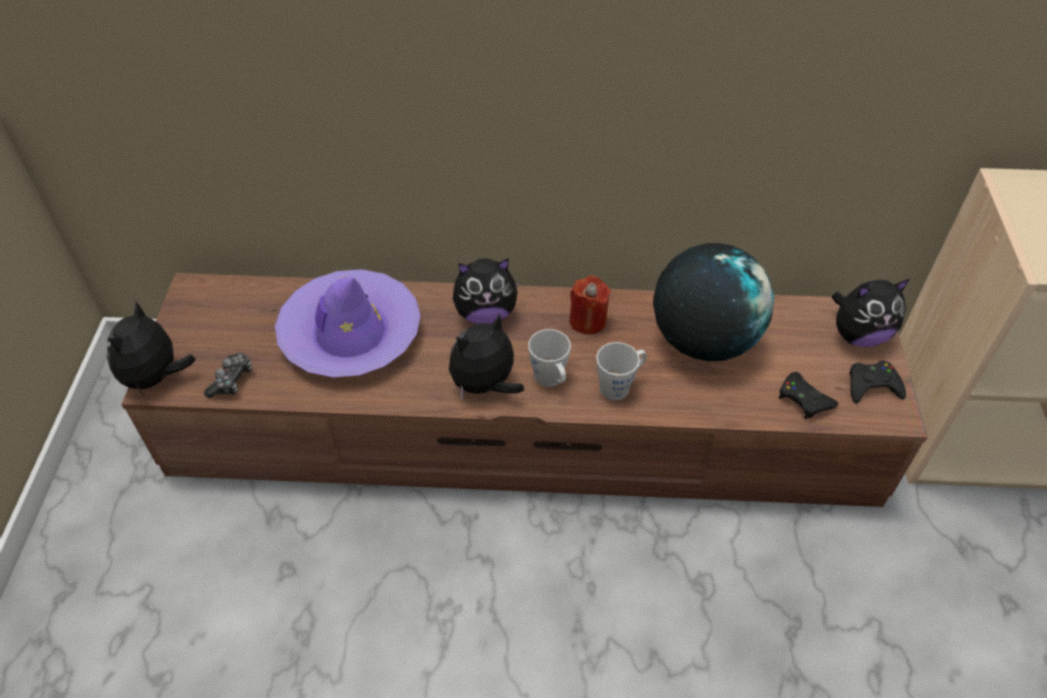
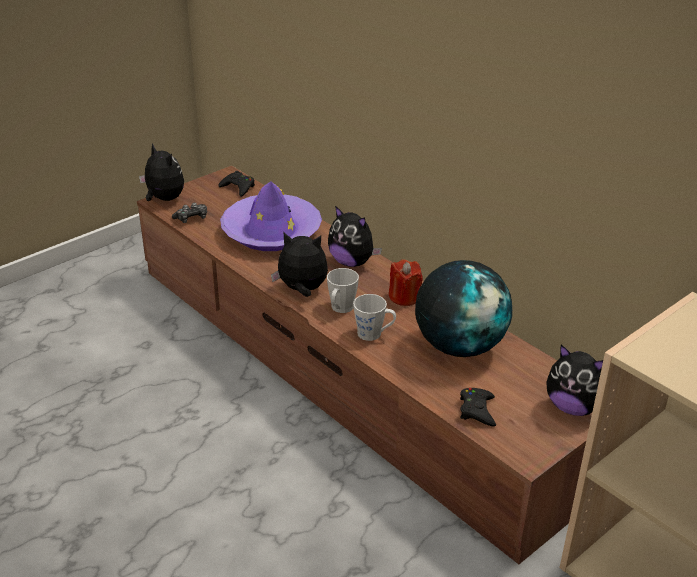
camera: 45 degrees right, 15 degrees down
plush toy [107,300,196,397] -> plush toy turned 75 degrees clockwise [139,143,184,201]
black game controller [850,361,906,404] -> black game controller moved to [218,171,255,197]

